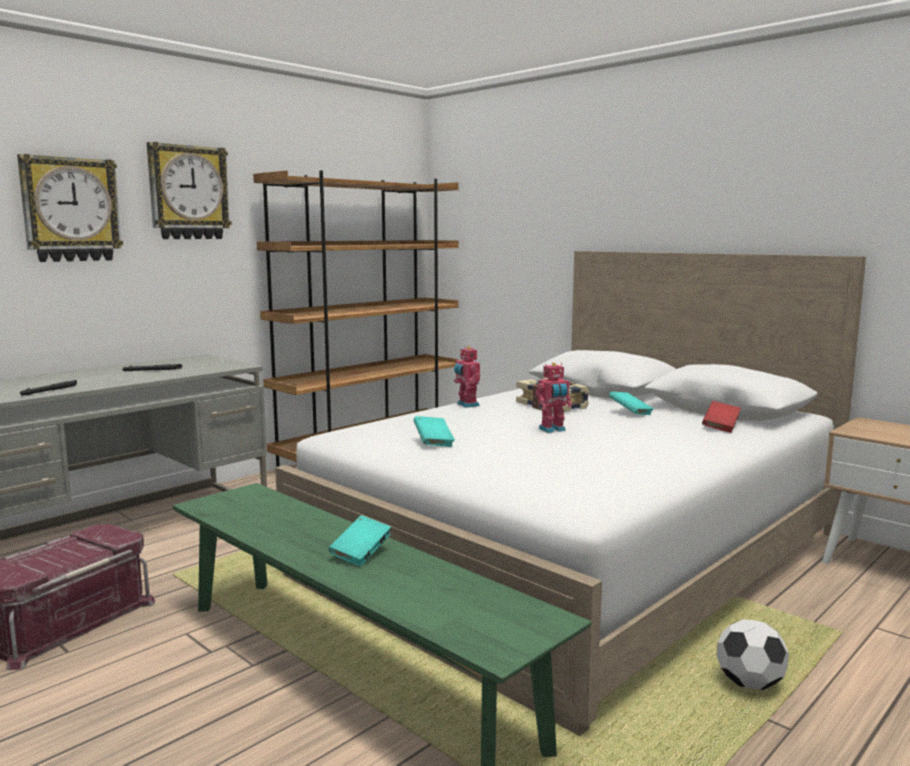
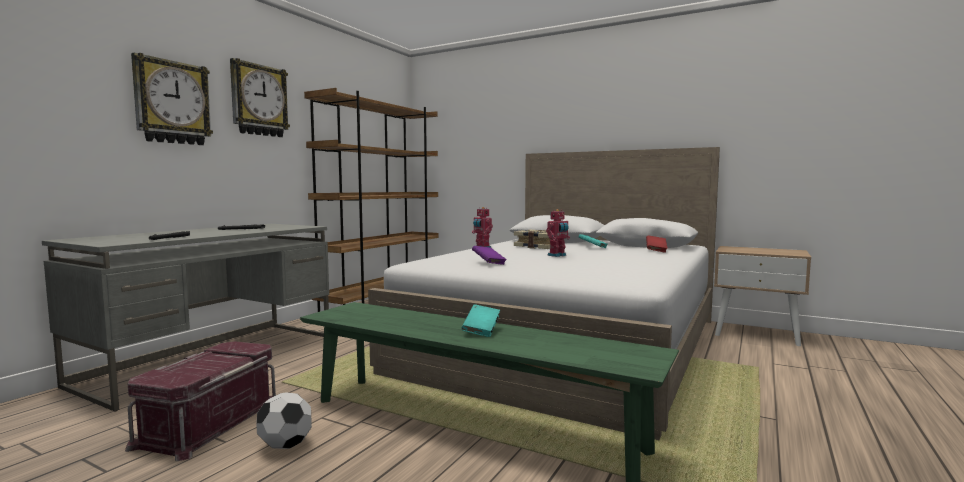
camera: 15 degrees left, 5 degrees down
turquoise book [413,416,455,447] -> purple book [472,246,507,265]
football [717,619,789,690] -> football moved to [256,392,312,449]

